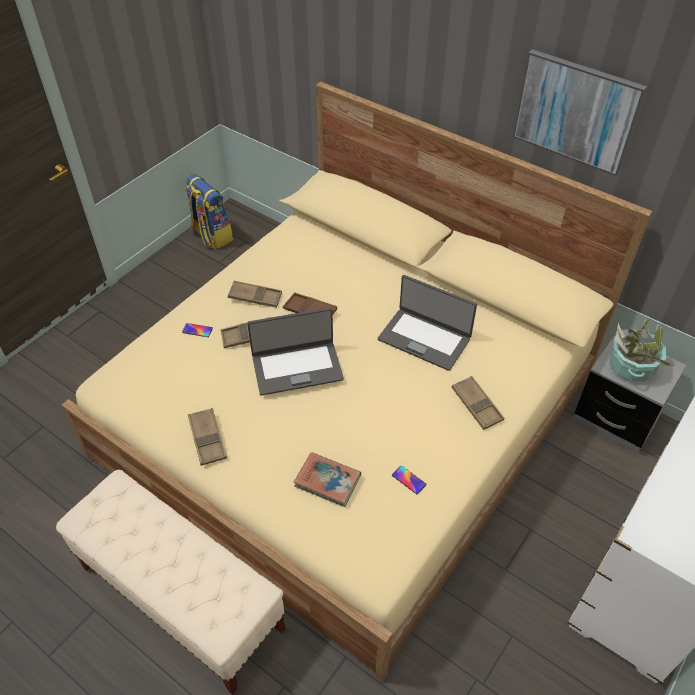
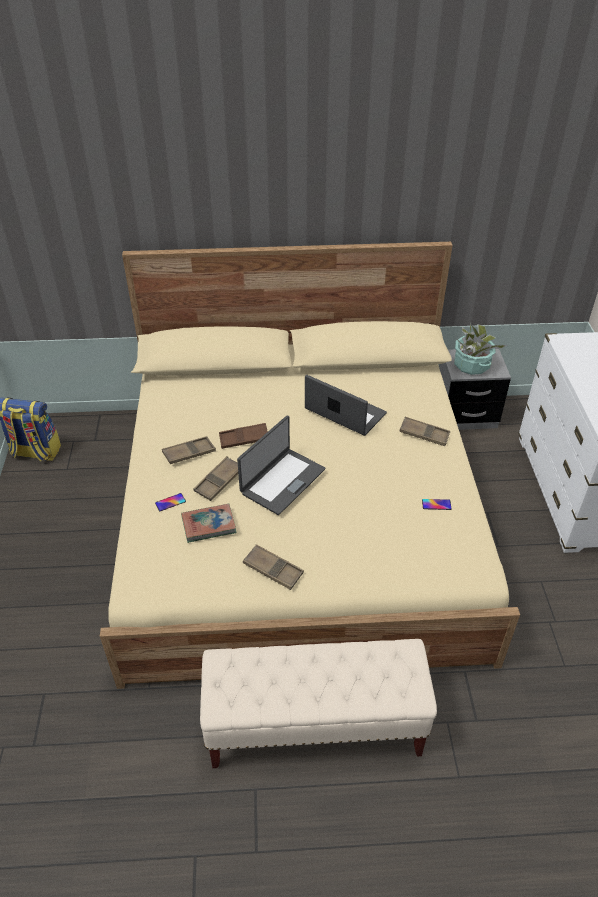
camera: 40 degrees left, 5 degrees down
book [293,452,361,507] -> book moved to [181,504,237,543]
laptop [378,275,477,371] -> laptop turned 135 degrees counterclockwise [305,375,387,436]
picture [513,49,647,176] -> none

